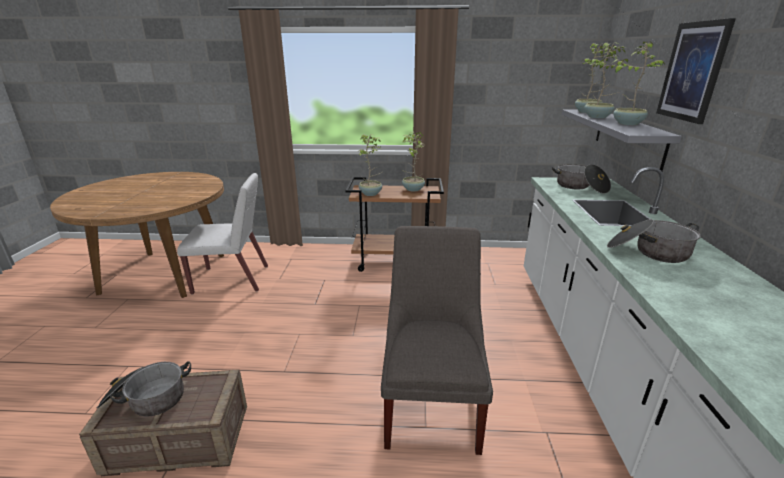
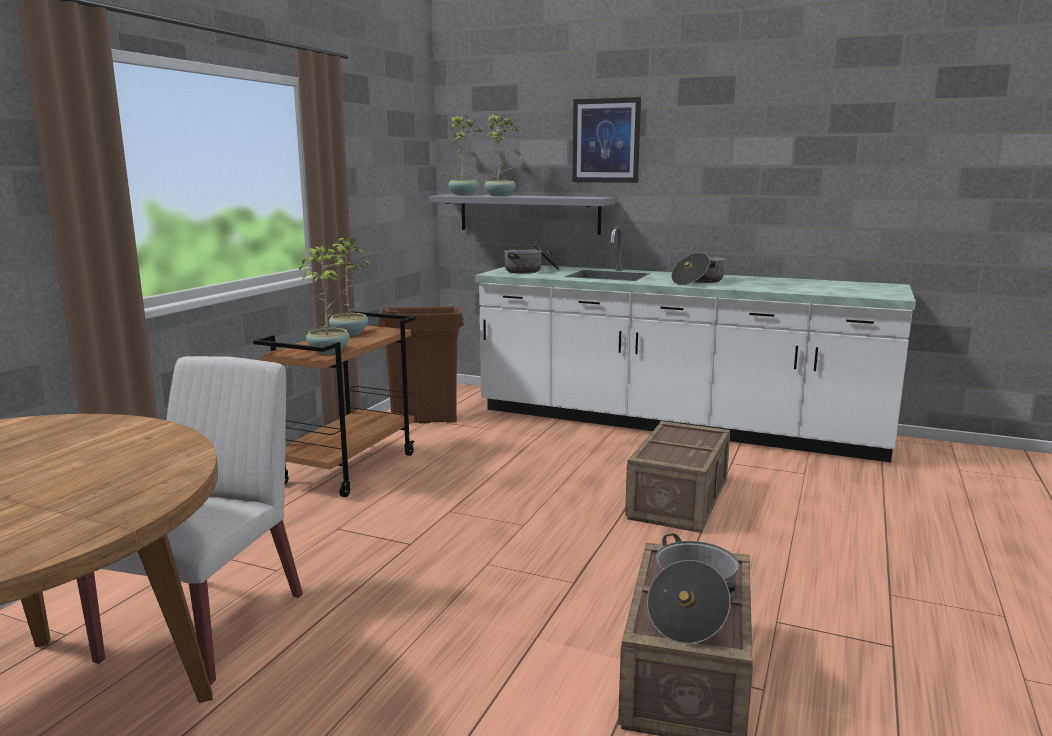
camera: 70 degrees left, 10 degrees down
grey chair [381,226,493,455] -> crate [625,421,730,533]
potted plant [612,41,665,125] -> none
none -> brown trash can [377,306,464,423]

